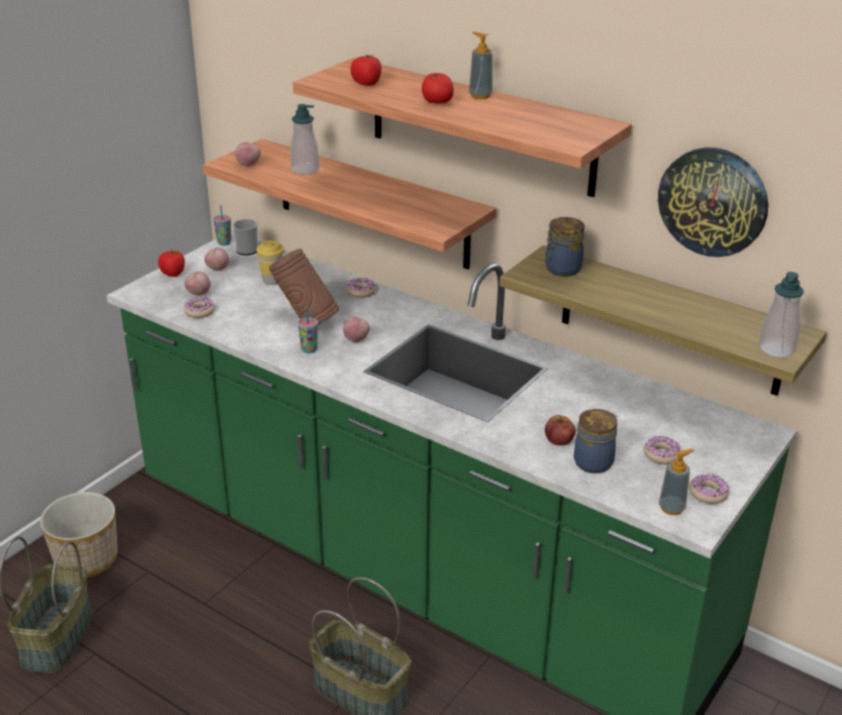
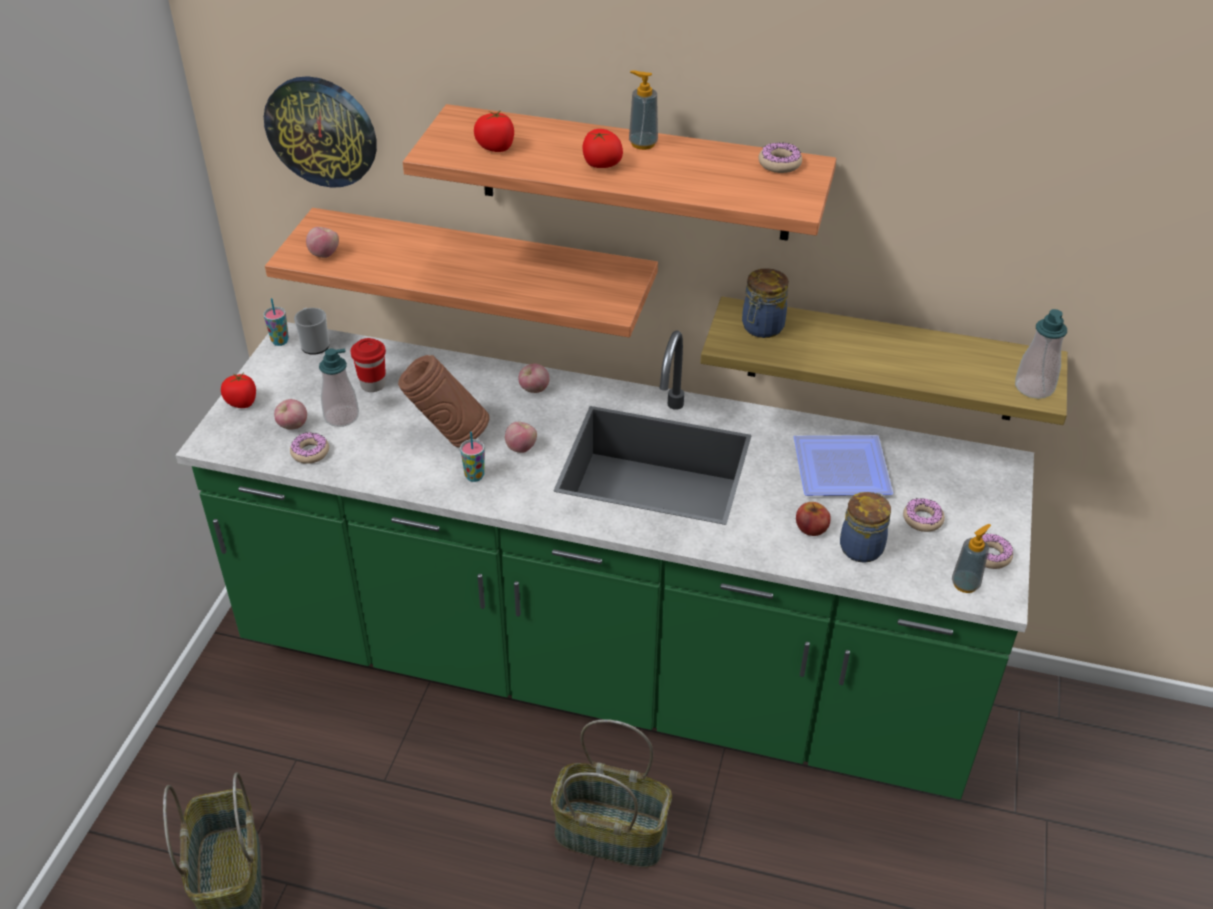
camera: 20 degrees left, 10 degrees up
planter [40,492,118,578] -> none
apple [204,248,229,271] -> apple moved to [519,363,550,393]
yellow cup [257,240,284,285] -> red cup [351,338,386,392]
soap dispenser [290,104,319,175] -> soap dispenser moved to [319,348,359,427]
donut [346,278,375,298] -> donut moved to [758,142,802,173]
wall clock [658,148,768,257] -> wall clock moved to [264,76,377,188]
none -> plate [793,435,893,496]

